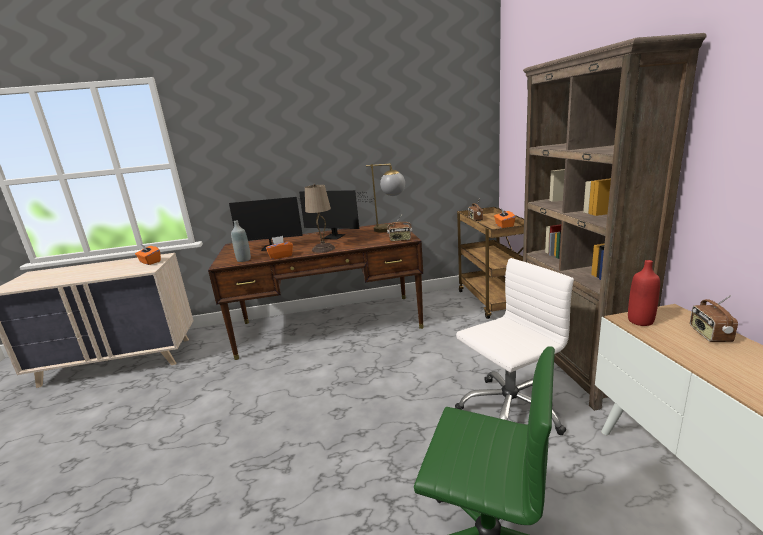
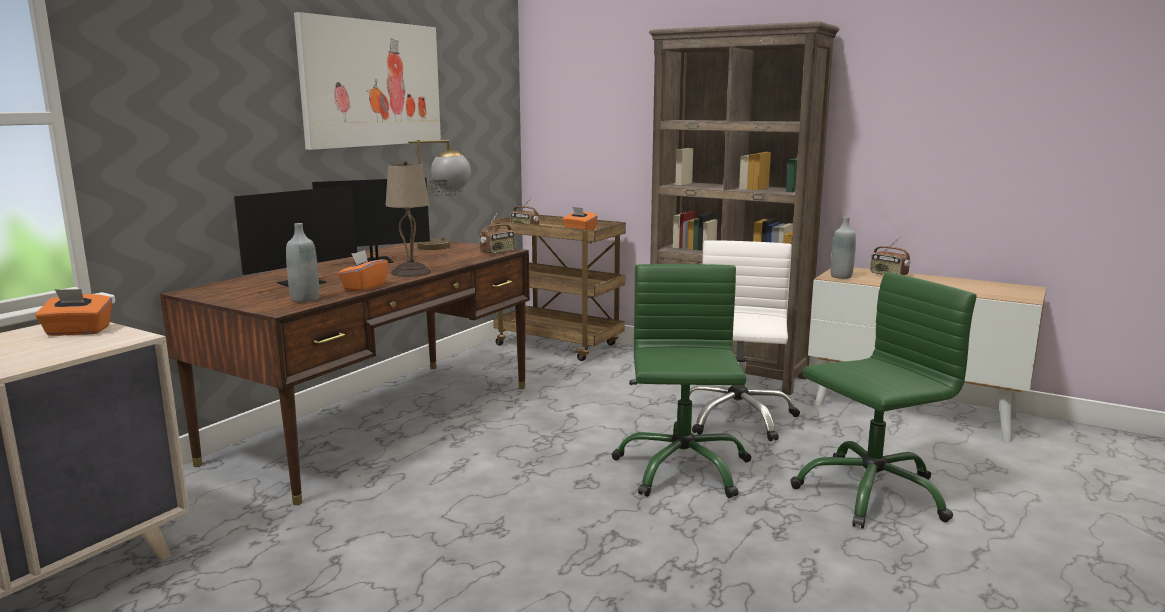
camera: 50 degrees left, 5 degrees down
red bottle [628,260,660,326] -> grey bottle [831,217,856,279]
none -> picture [294,12,441,150]
none -> green office chair [612,264,751,498]

